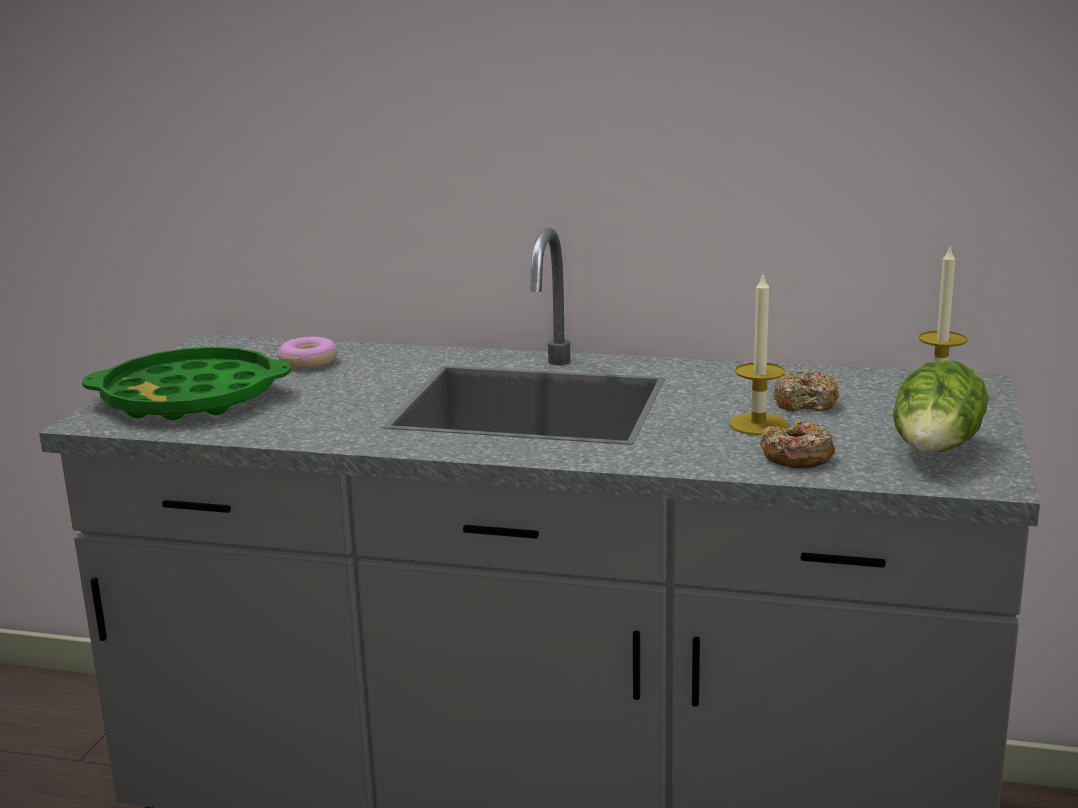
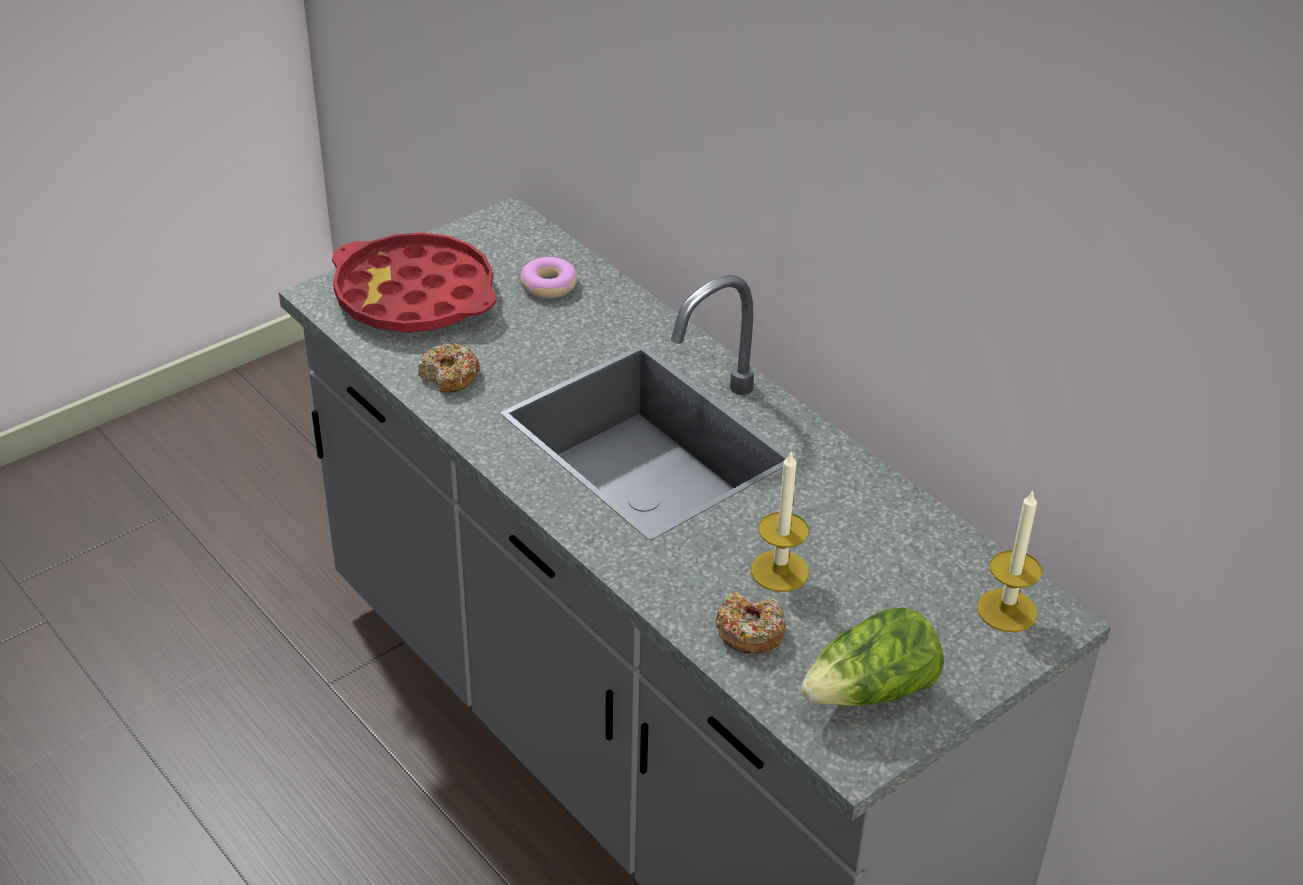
camera: 35 degrees right, 20 degrees up
green tray [82,347,291,420] -> red tray [332,232,497,333]
donut [773,371,839,412] -> donut moved to [418,343,480,393]

